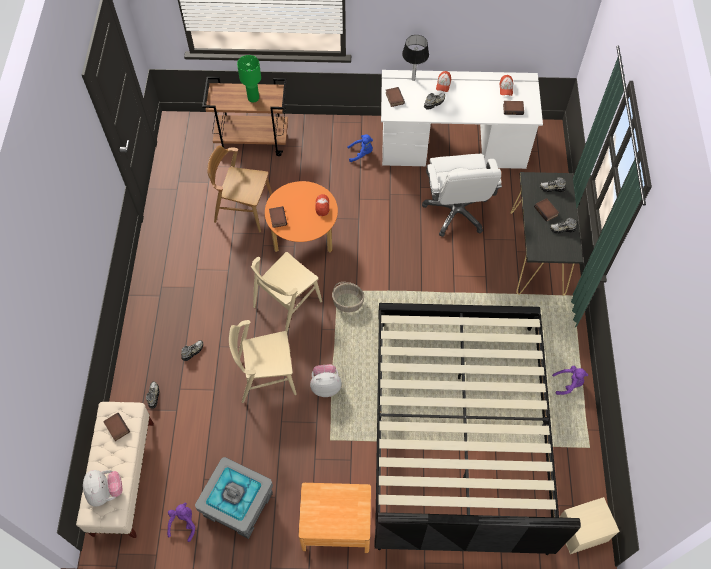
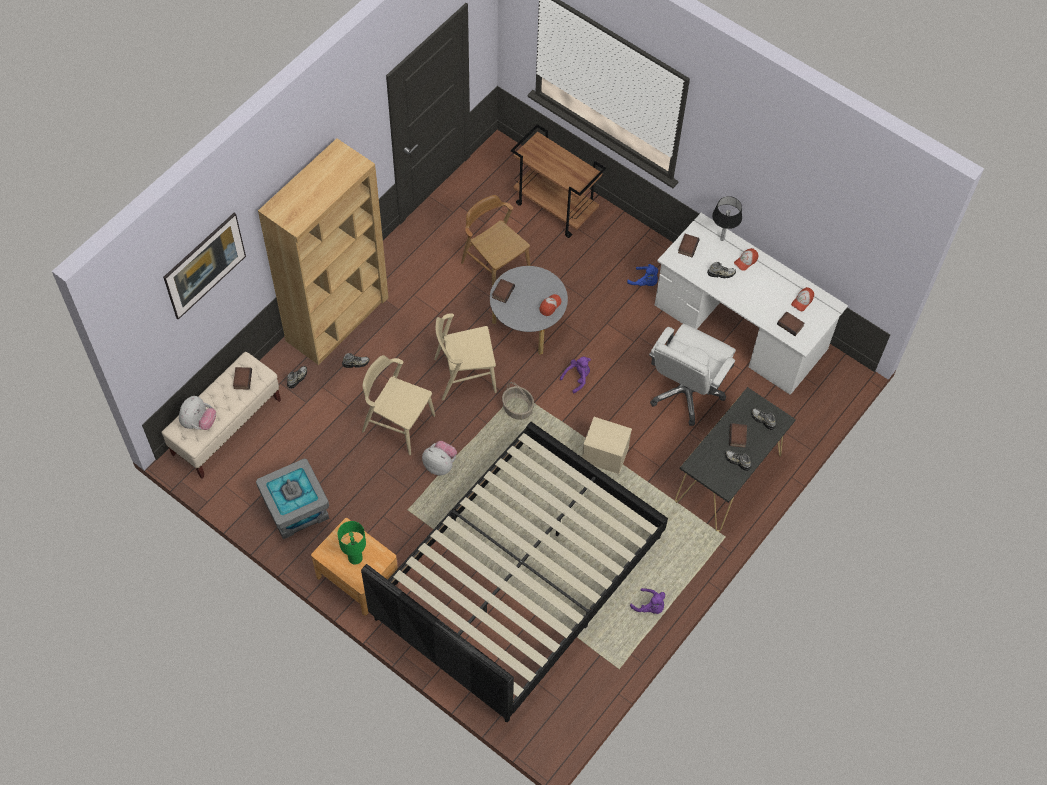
camera: 35 degrees right, 0 degrees up
purple plush toy [167,503,195,542] -> purple plush toy moved to [560,357,591,393]
green table lamp [237,55,261,102] -> green table lamp moved to [338,521,366,564]
orange coffee table [265,181,338,253] -> grey coffee table [490,266,568,355]
beige storage box [559,497,620,554] -> beige storage box moved to [582,417,632,474]
none -> picture [163,213,246,320]
none -> brown bookcase [258,138,389,365]

